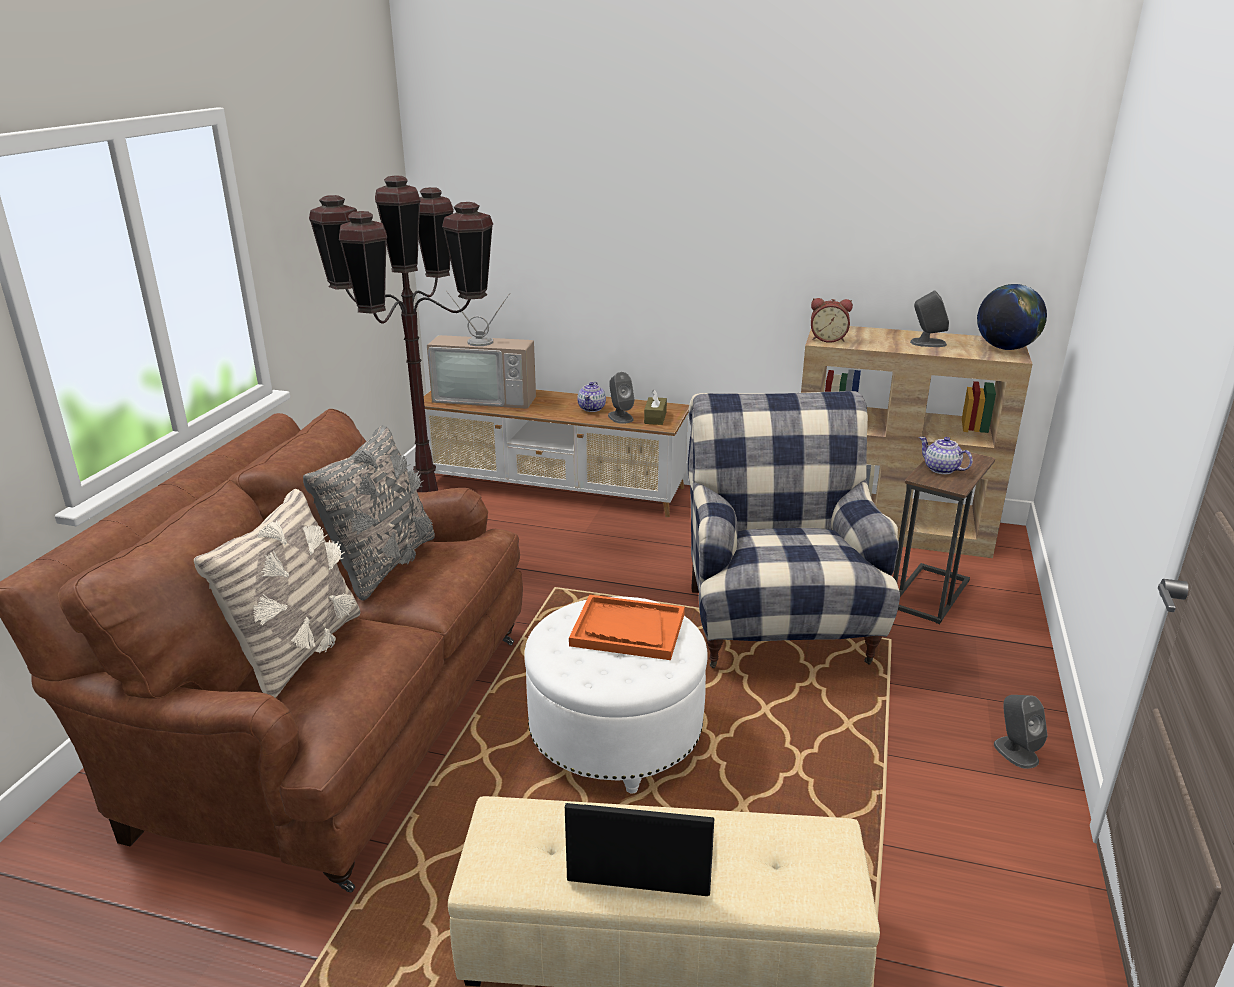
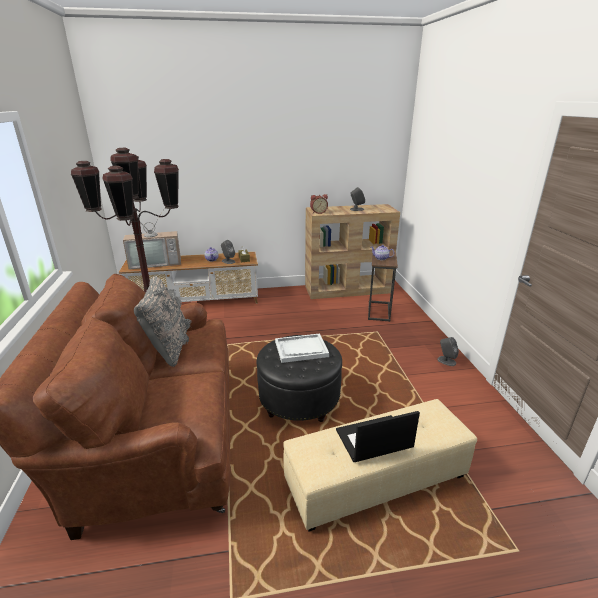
camera: 25 degrees left, 0 degrees up
beige pillow [194,489,360,698] -> none
white ottoman [524,597,708,794] -> black ottoman [257,335,342,422]
orange tray [569,595,685,660] -> white tray [275,333,329,363]
armchair [688,391,900,668] -> none
globe [977,284,1047,350] -> none

